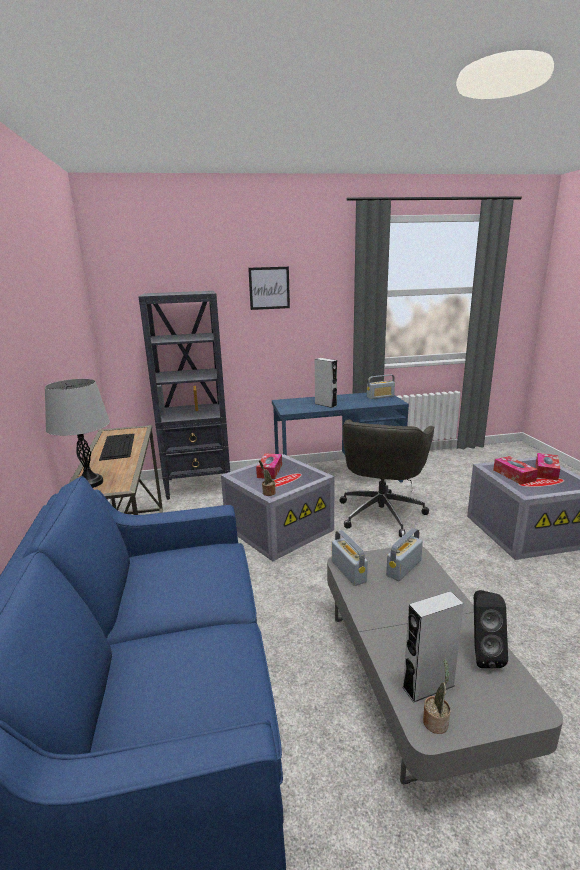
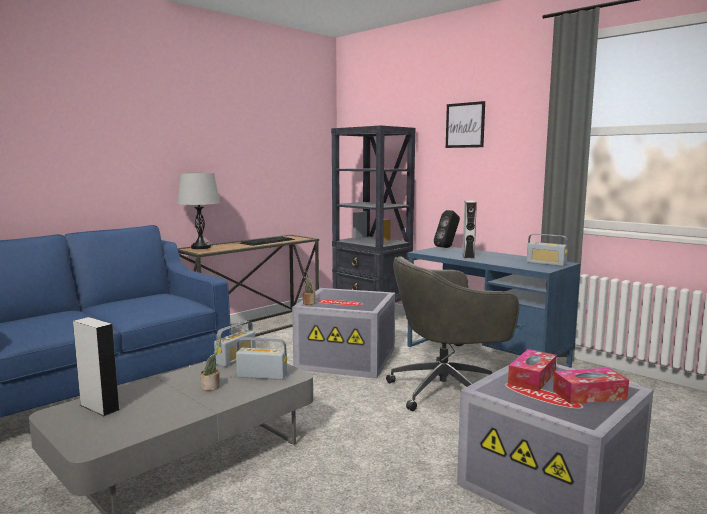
camera: 55 degrees right, 10 degrees down
tissue box [256,453,282,479] -> none
potted plant [423,659,451,734] -> potted plant moved to [200,339,221,391]
black speaker [474,590,508,668] -> black speaker moved to [434,210,460,248]

